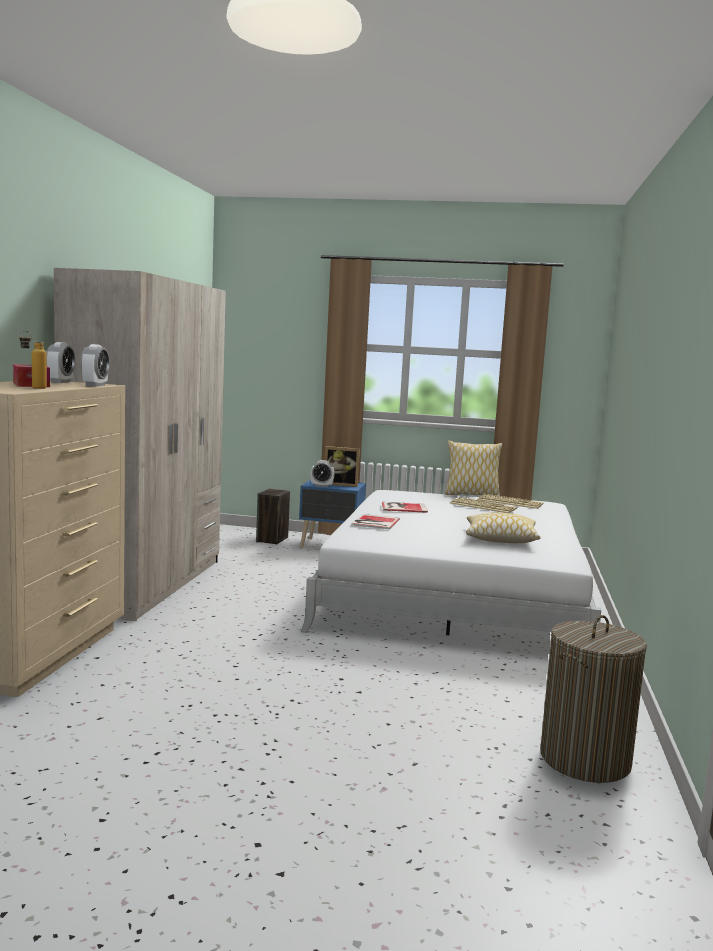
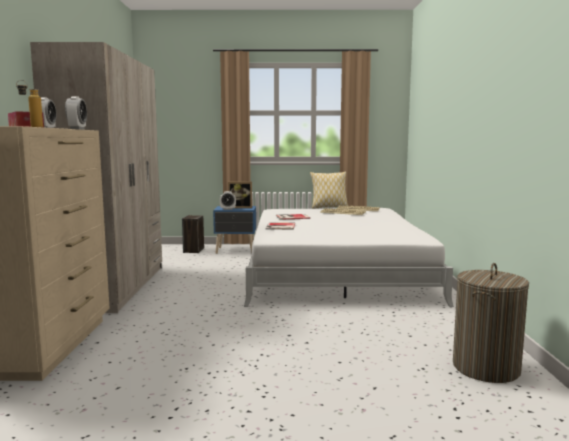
camera: 10 degrees left, 0 degrees up
pillow [466,513,541,543] -> none

